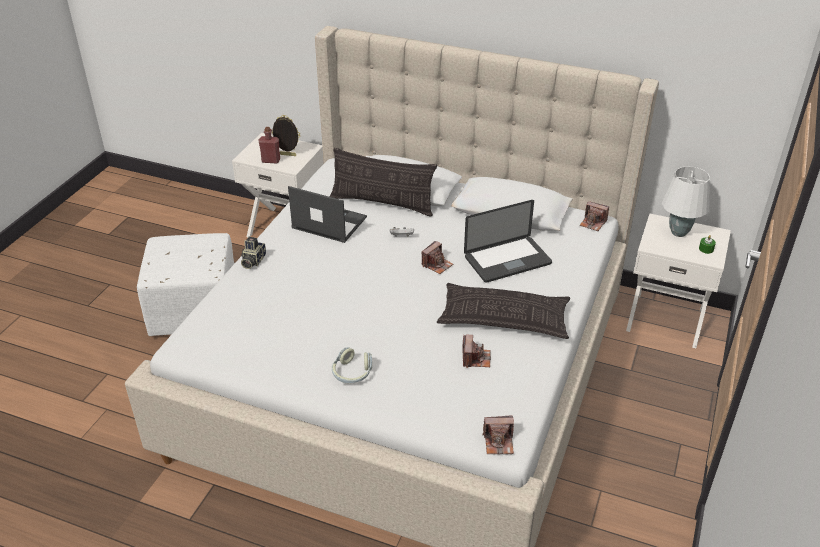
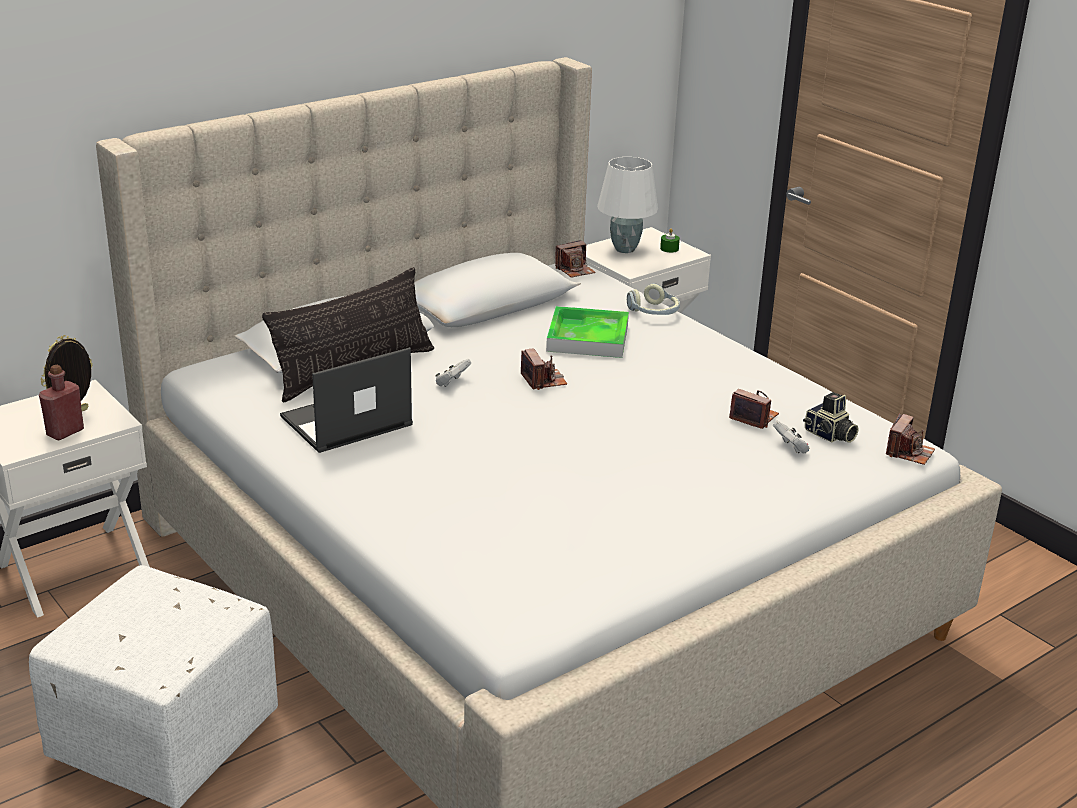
camera: 60 degrees left, 10 degrees down
camera [241,237,266,269] -> camera moved to [803,392,858,443]
headphones [332,347,372,383] -> headphones moved to [627,283,680,315]
pillow [437,283,570,339] -> none
laptop [464,200,552,283] -> tray [546,306,629,358]
none -> white game controller [773,421,809,454]

